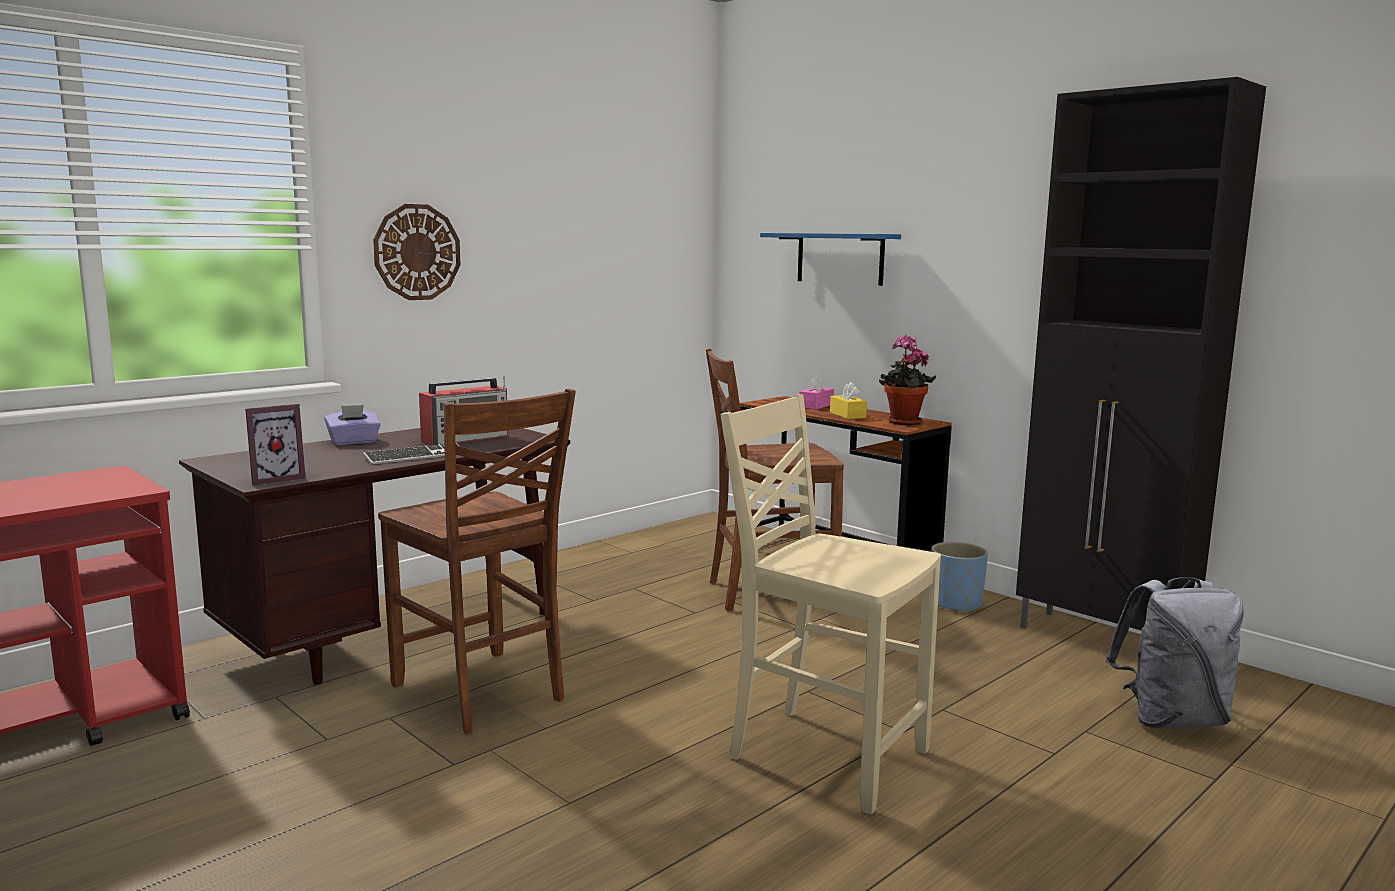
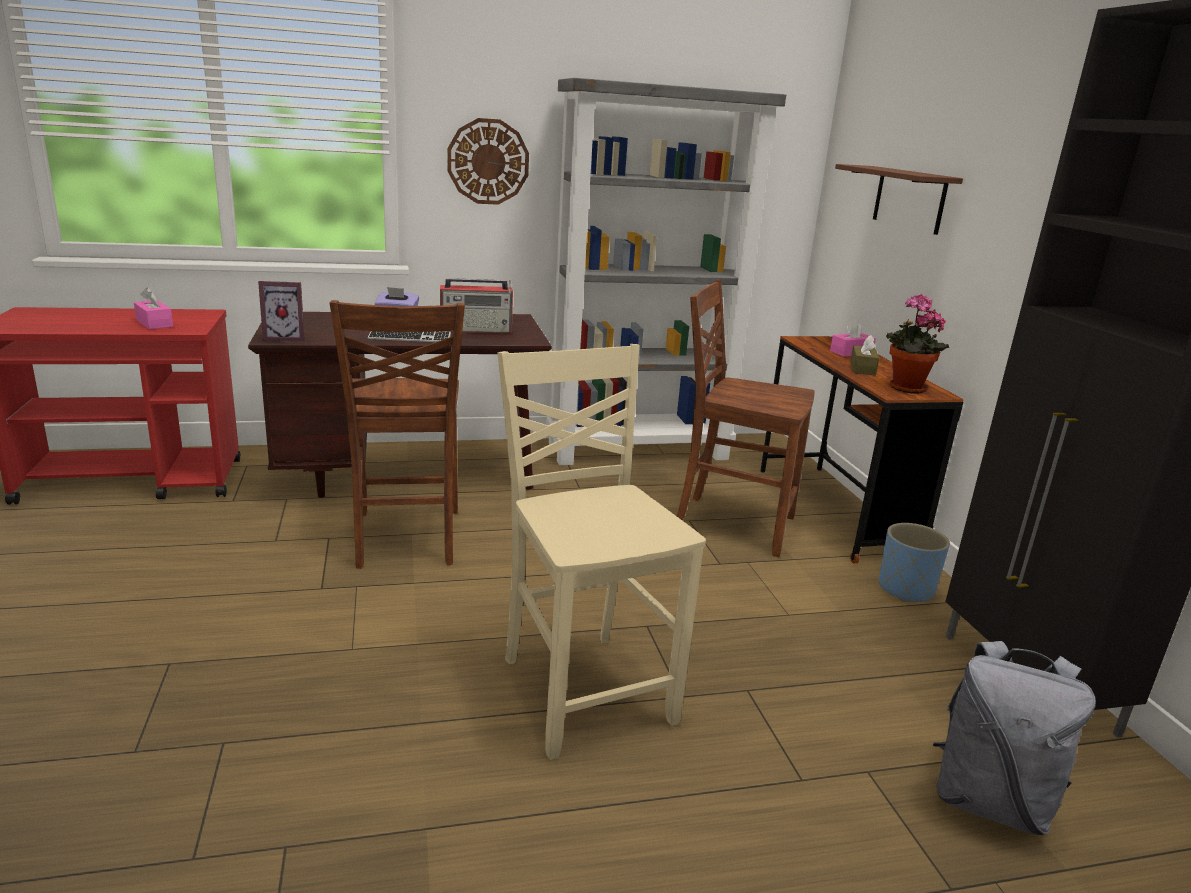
camera: 30 degrees right, 10 degrees up
blue shelf [760,233,901,286] -> brown shelf [835,164,963,235]
yellow tissue box [830,382,867,419] -> brown tissue box [850,335,879,376]
none -> pink tissue box [134,287,173,329]
none -> grey bookcase [546,78,786,465]

